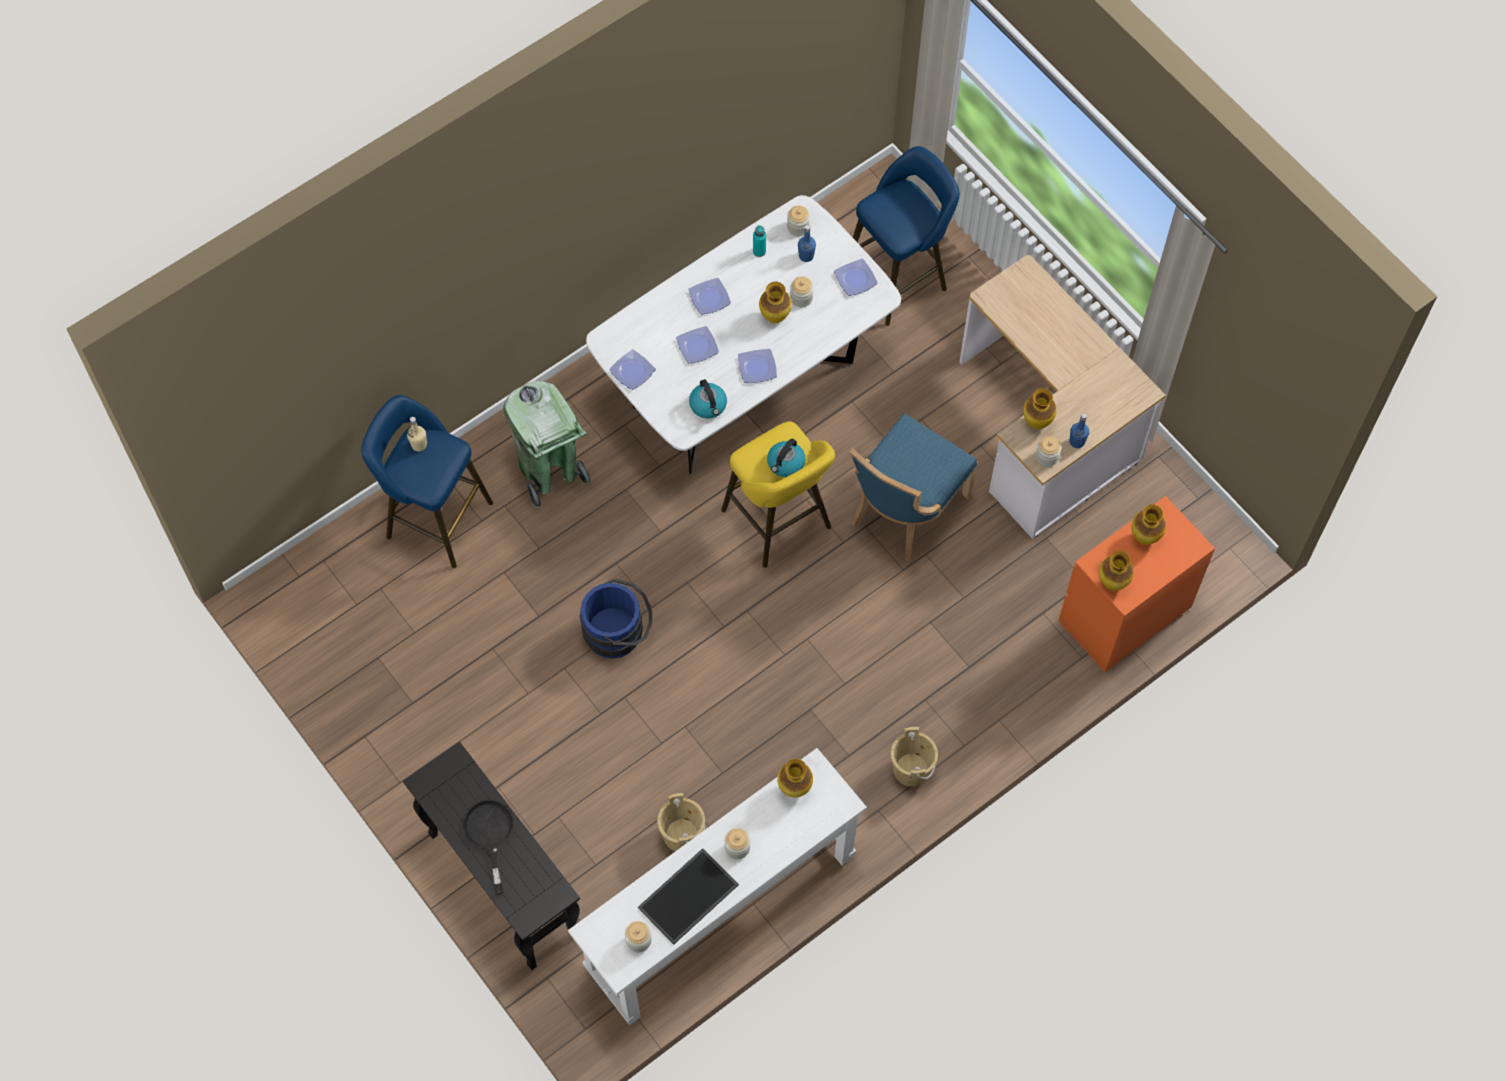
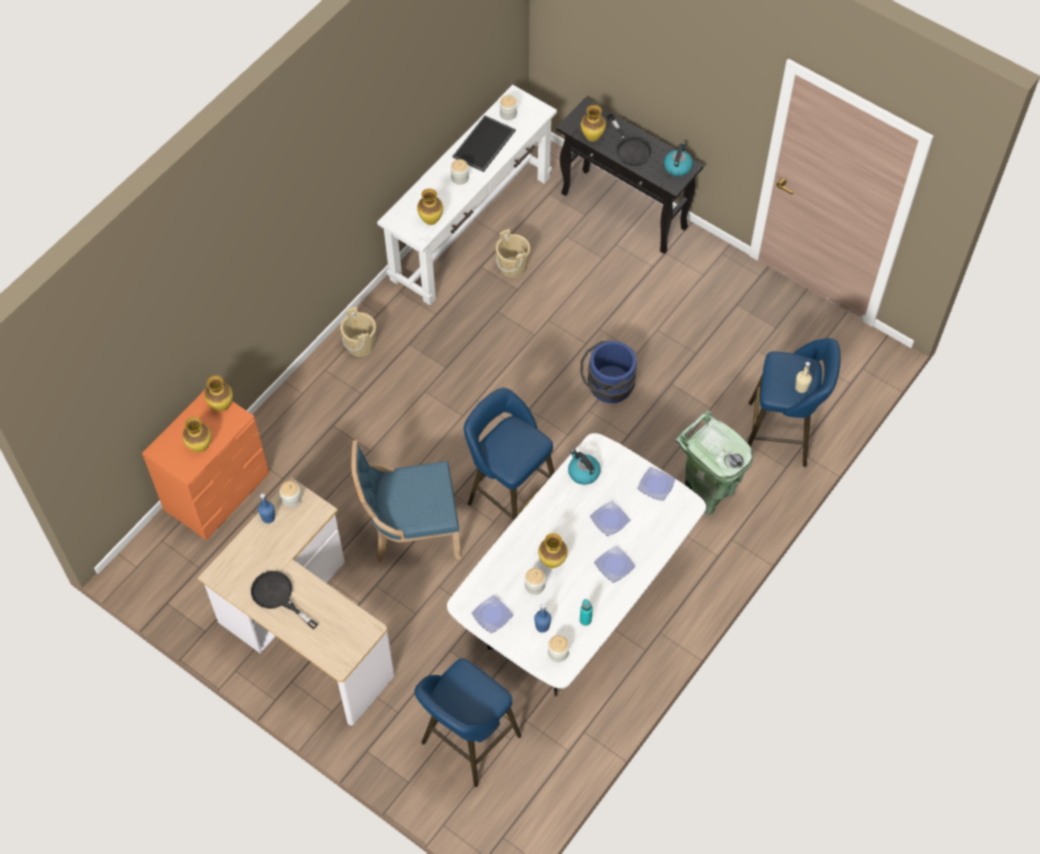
camera: 165 degrees right, 5 degrees down
yellow stool [721,421,835,568] -> blue stool [464,388,555,521]
plate [738,349,777,383] -> none
kettle [767,439,805,477] -> kettle moved to [664,143,693,176]
blue chair [850,414,977,561] -> blue chair turned 120 degrees counterclockwise [351,440,462,563]
vase [1023,388,1057,429] -> vase moved to [581,105,606,142]
none -> black frying pan [251,571,318,629]

